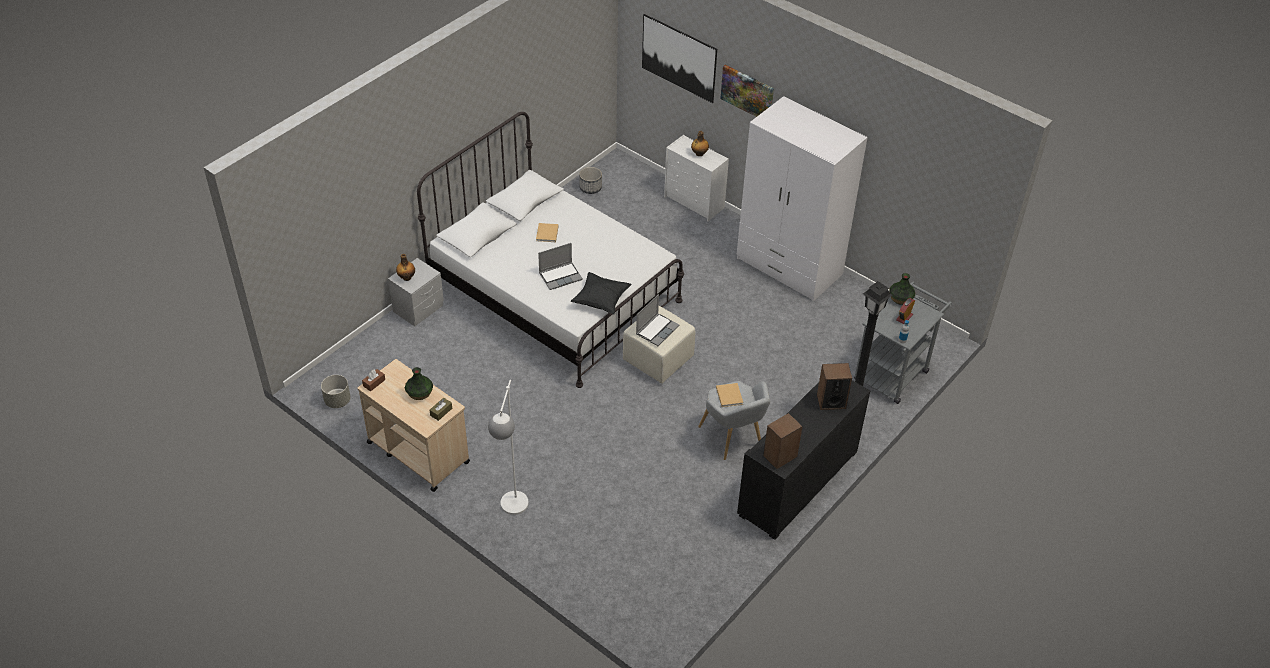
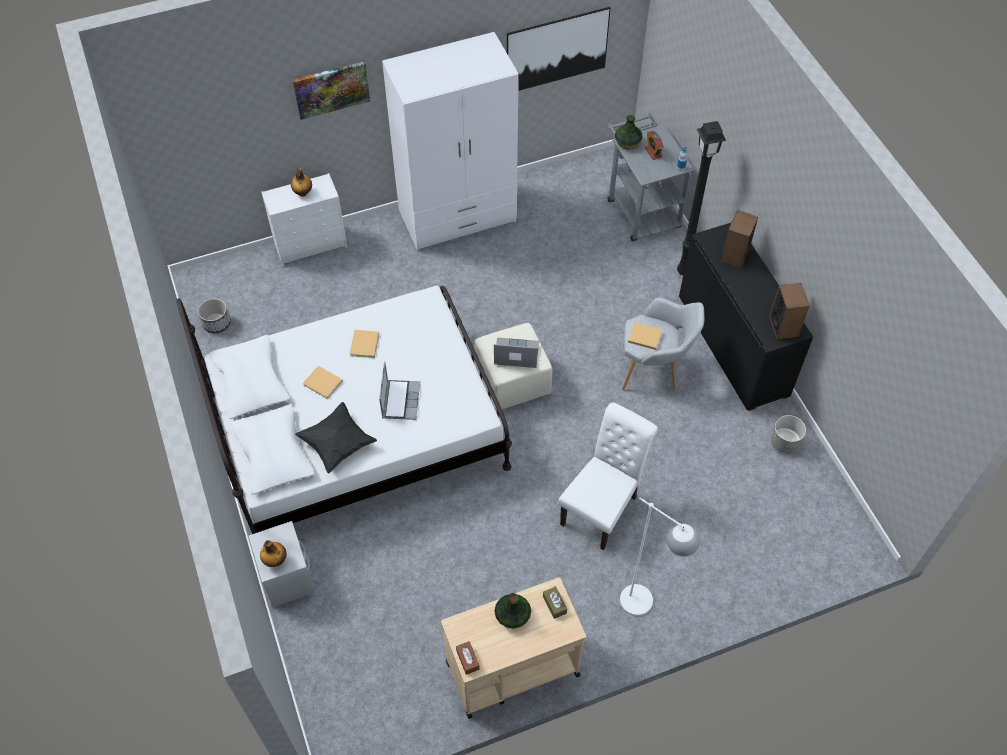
camera: 60 degrees left, 10 degrees up
grey planter [321,375,351,408] -> grey planter moved to [770,415,806,454]
black pillow [571,272,632,314] -> black pillow moved to [295,402,377,473]
laptop [636,294,679,346] -> laptop turned 60 degrees counterclockwise [494,337,539,368]
picture [642,14,717,103] -> picture moved to [507,7,610,91]
none -> beige book [350,330,379,358]
none -> white chair [558,402,658,550]

